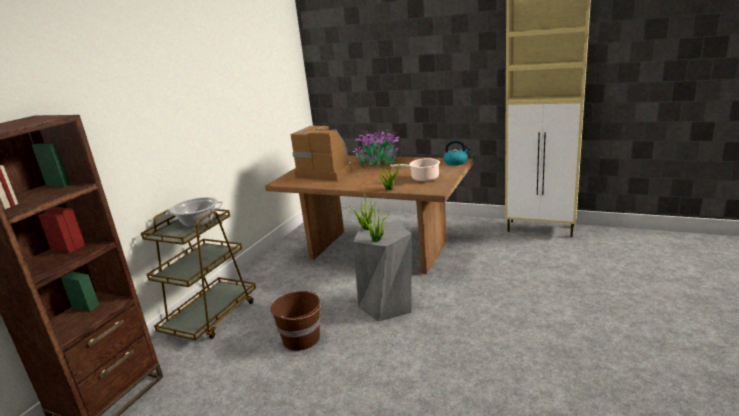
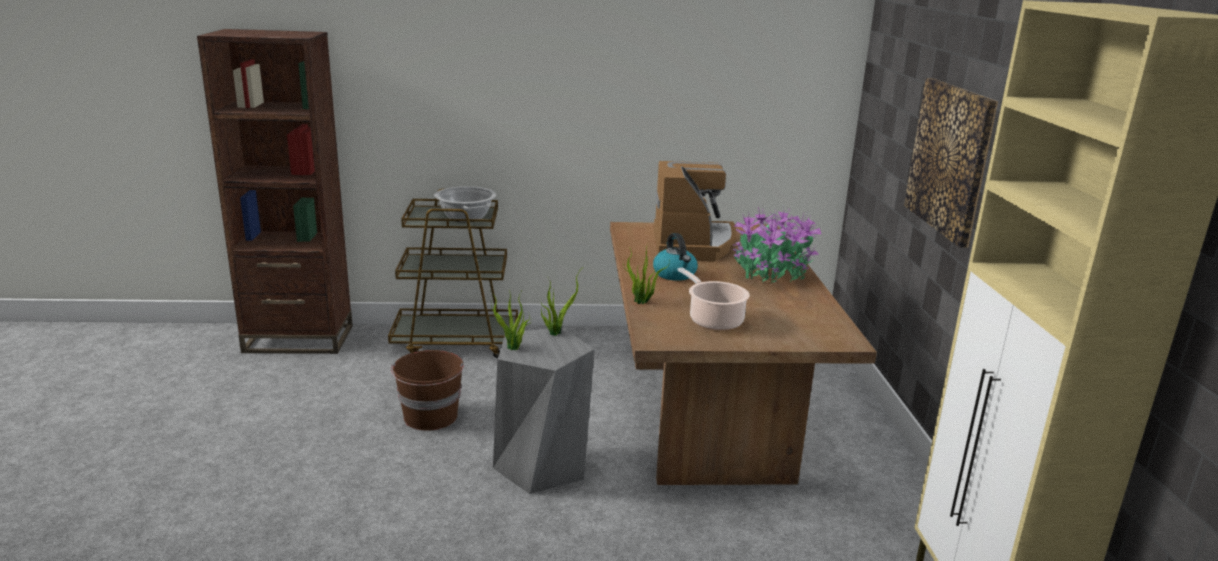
camera: 60 degrees right, 0 degrees up
kettle [443,140,471,165] -> kettle moved to [653,233,698,281]
none -> picture [904,78,998,248]

